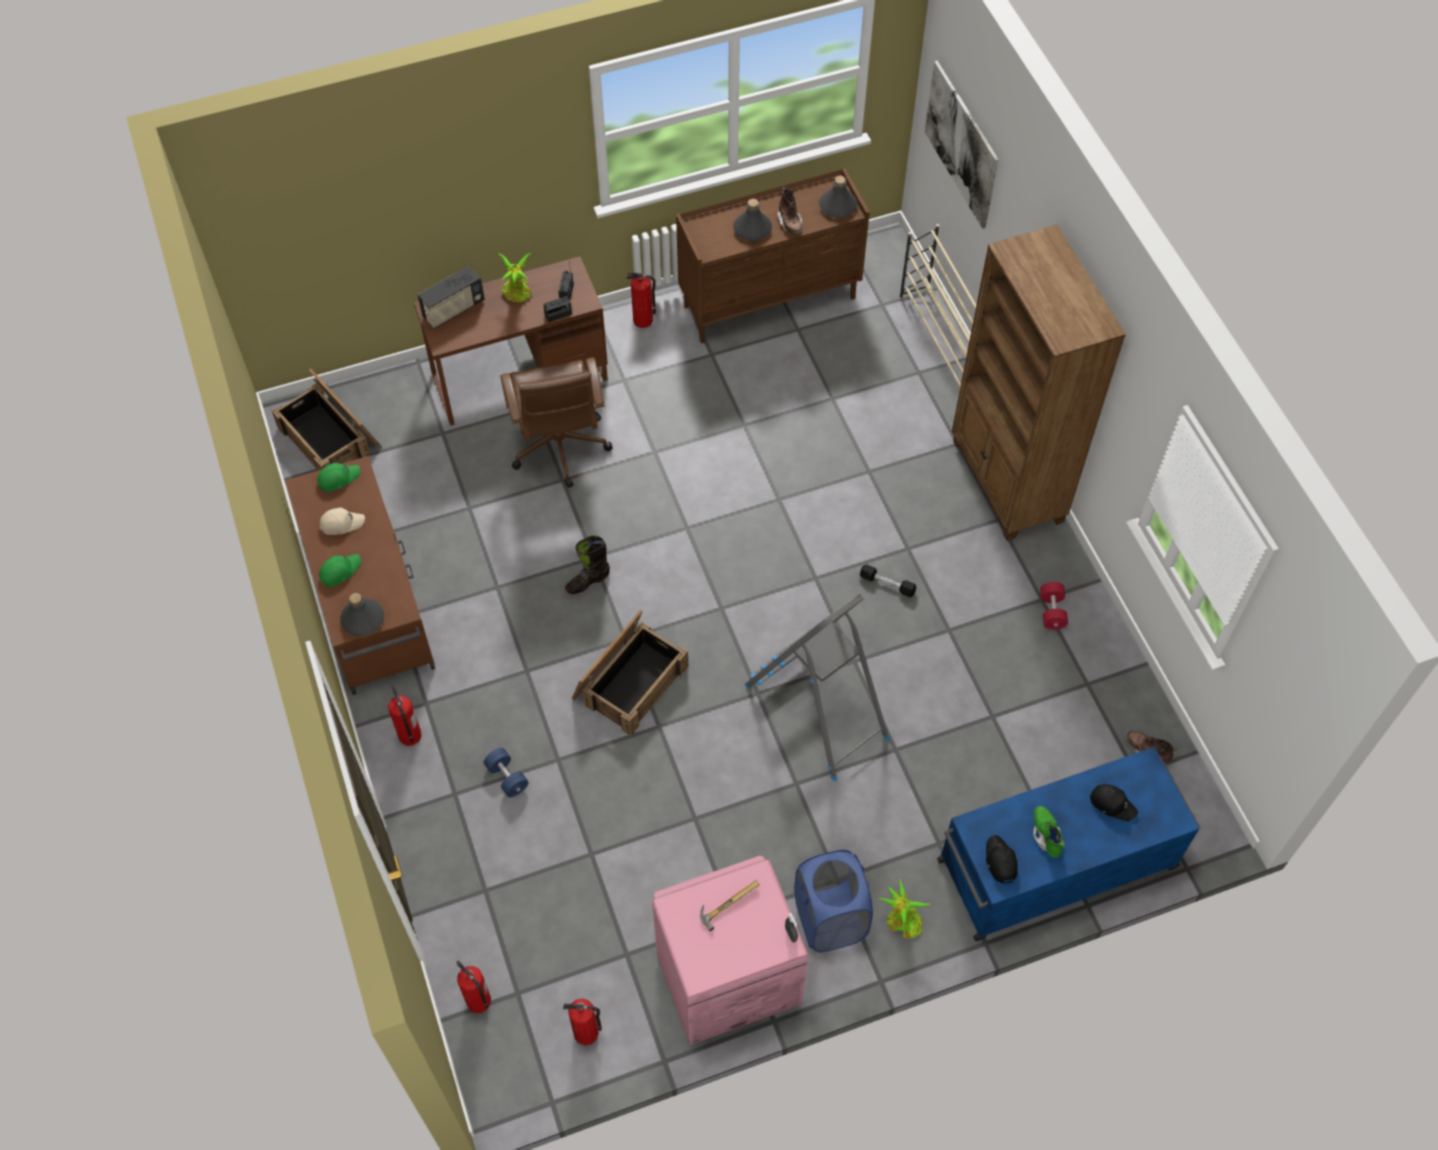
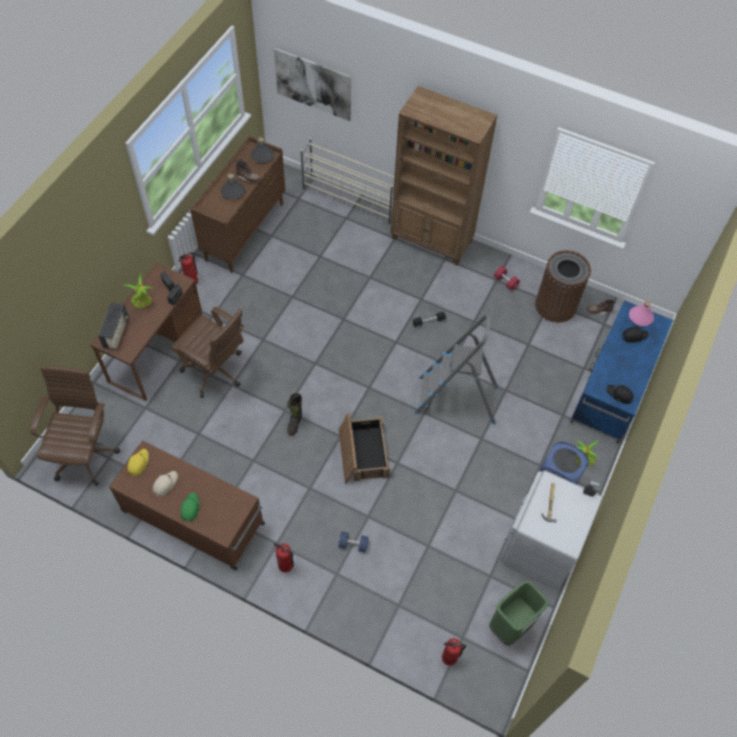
camera: 45 degrees left, 0 degrees up
crate [272,368,382,470] -> brown office chair [30,366,121,486]
green cap [317,463,360,492] -> yellow cap [128,449,149,476]
grey bottle [340,593,384,636] -> none
fire extinguisher [563,998,602,1045] -> green trash can [489,581,548,646]
pink washing machine [652,856,808,1045] -> white washing machine [499,471,603,591]
green boot [1033,806,1065,857] -> none
none -> brown trash can [535,250,591,323]
none -> pink bottle [629,301,654,326]

